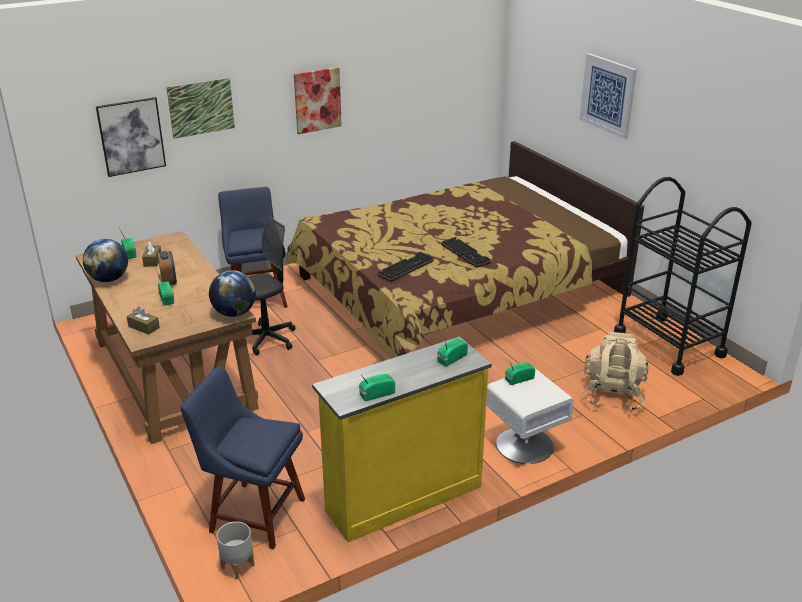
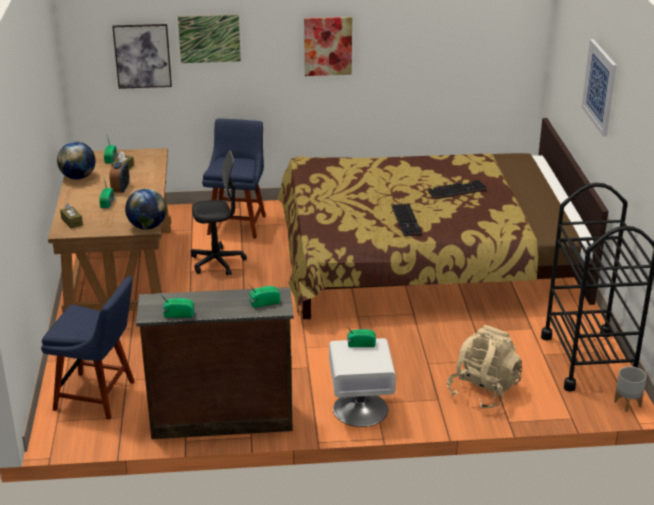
camera: 25 degrees right, 0 degrees up
blue chair [180,366,305,549] -> blue chair turned 150 degrees clockwise [41,276,135,420]
grey planter [217,522,254,579] -> grey planter moved to [614,366,647,412]
yellow dresser [312,336,492,542] -> brown dresser [136,287,294,439]
keyboard [377,252,434,282] -> keyboard moved to [428,180,487,199]

